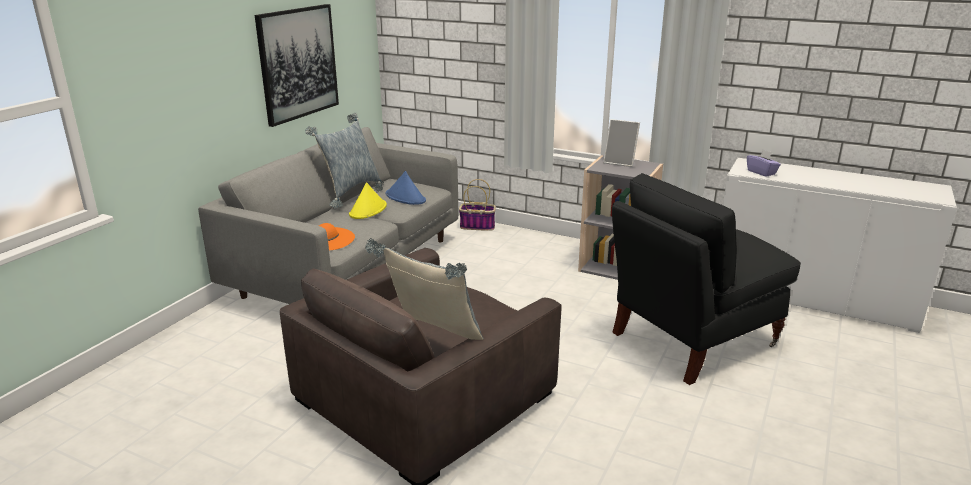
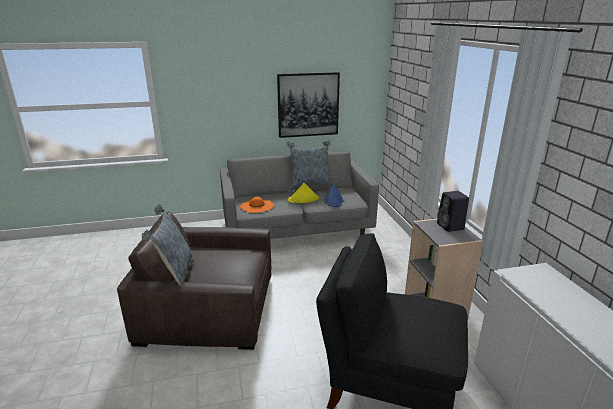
camera: 50 degrees right, 0 degrees up
basket [459,179,496,231] -> none
picture frame [603,119,640,167] -> black speaker [437,191,469,232]
purple tissue box [747,149,781,177] -> none

